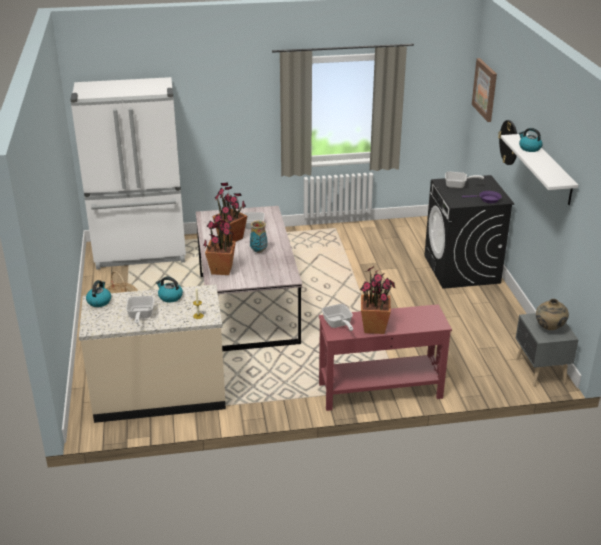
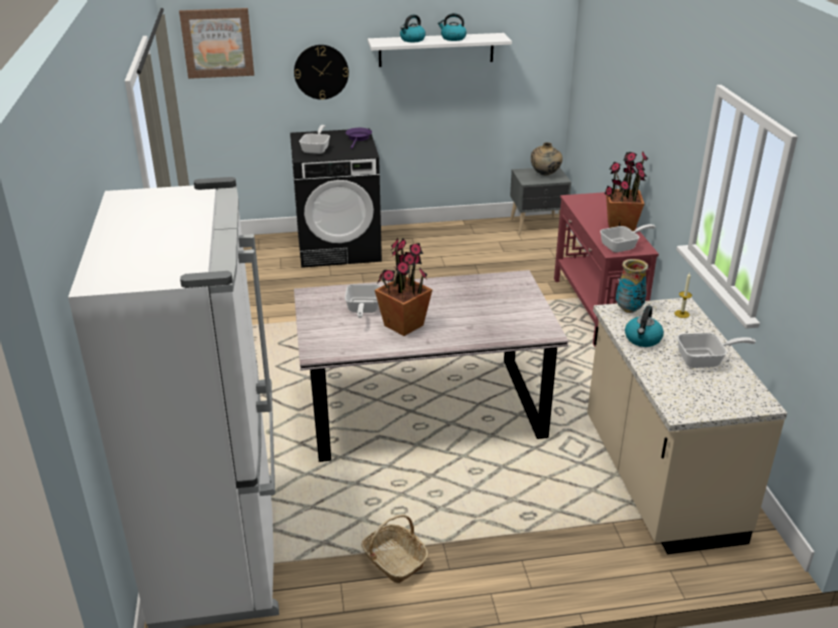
camera: 90 degrees left, 0 degrees up
kettle [86,280,111,307] -> kettle moved to [438,13,467,41]
potted plant [204,214,236,275] -> none
vase [250,221,267,253] -> vase moved to [616,259,648,313]

